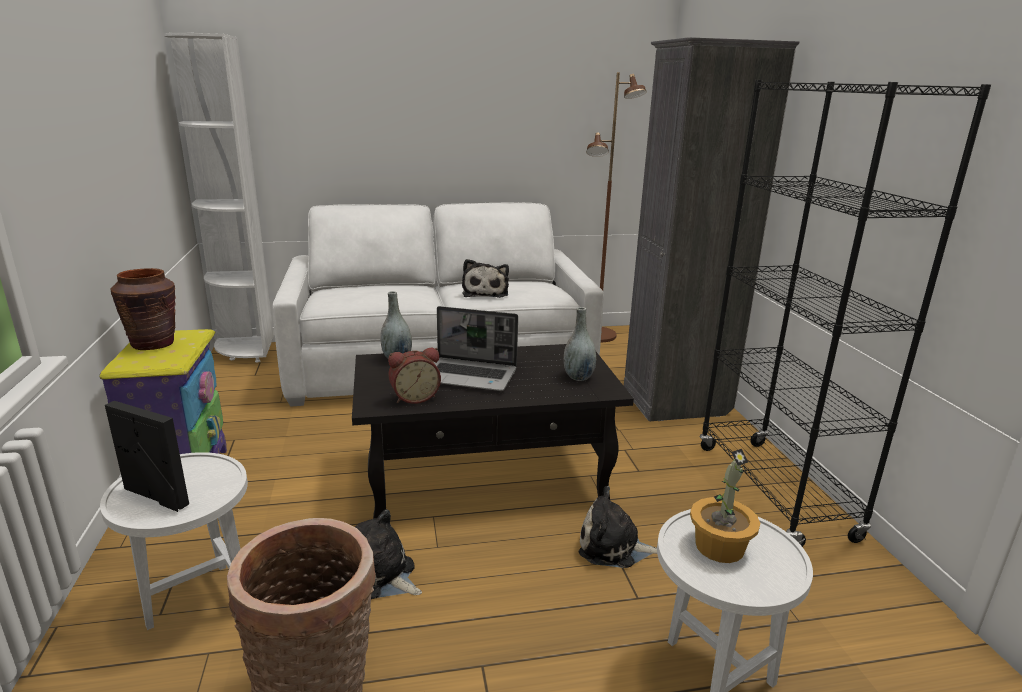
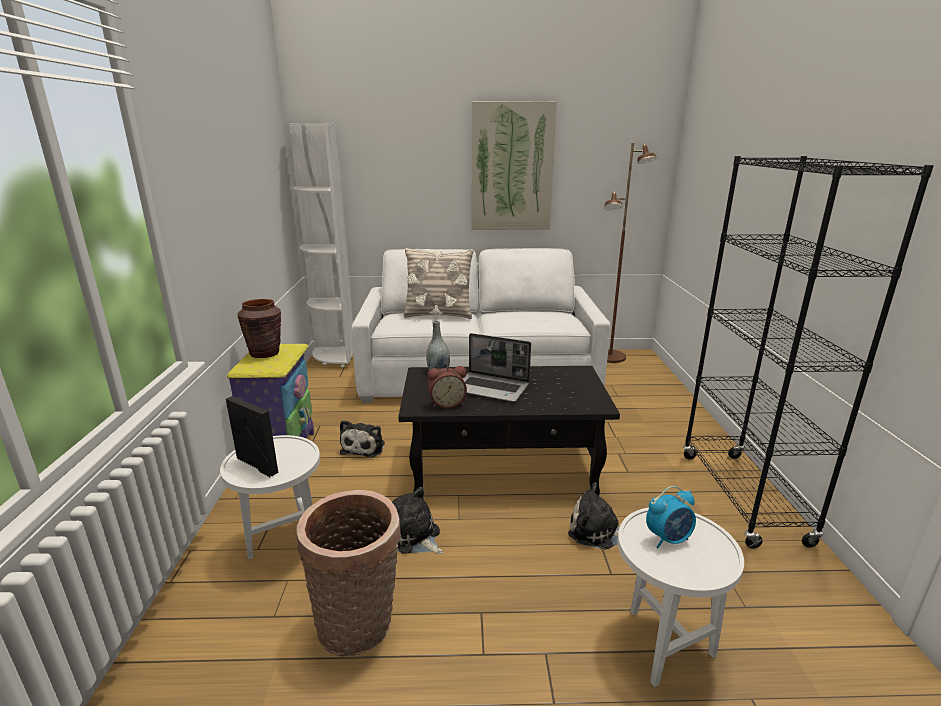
camera: 10 degrees right, 0 degrees up
plush toy [462,259,509,298] -> plush toy moved to [340,420,385,458]
grey vase [564,307,596,381] -> none
grey cabinet [624,38,799,421] -> none
potted plant [690,449,760,563] -> alarm clock [646,486,696,548]
none -> beige pillow [403,248,473,319]
none -> picture [472,101,557,230]

